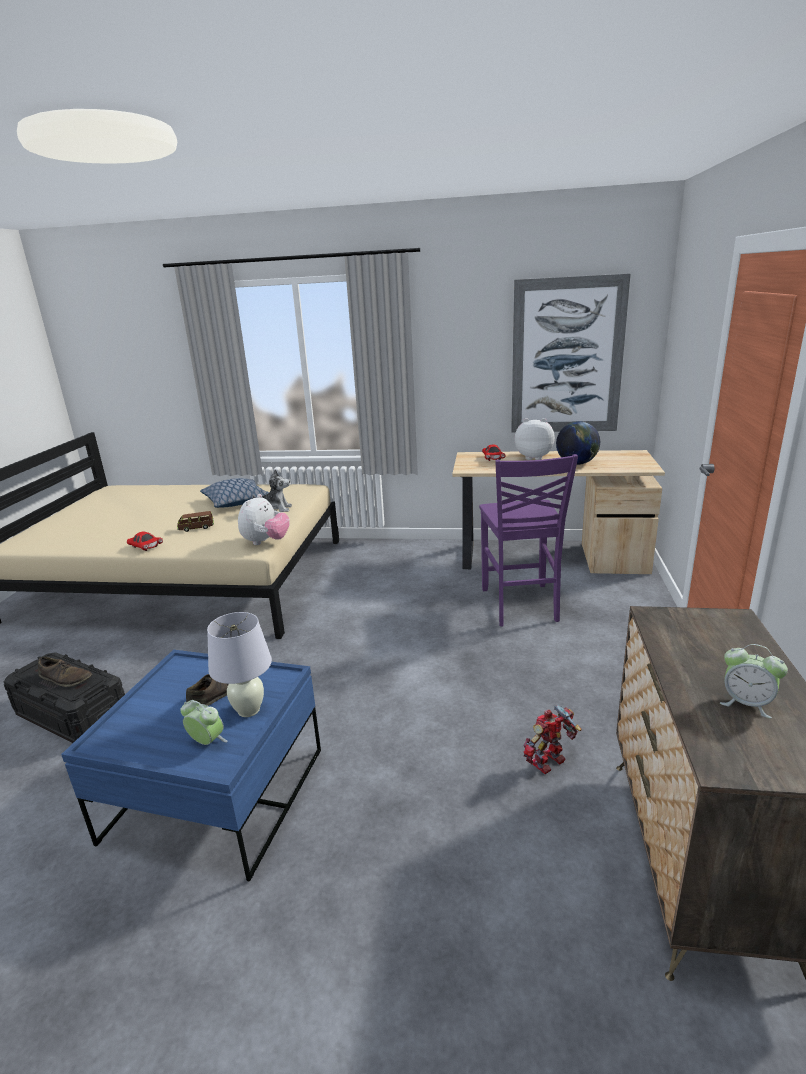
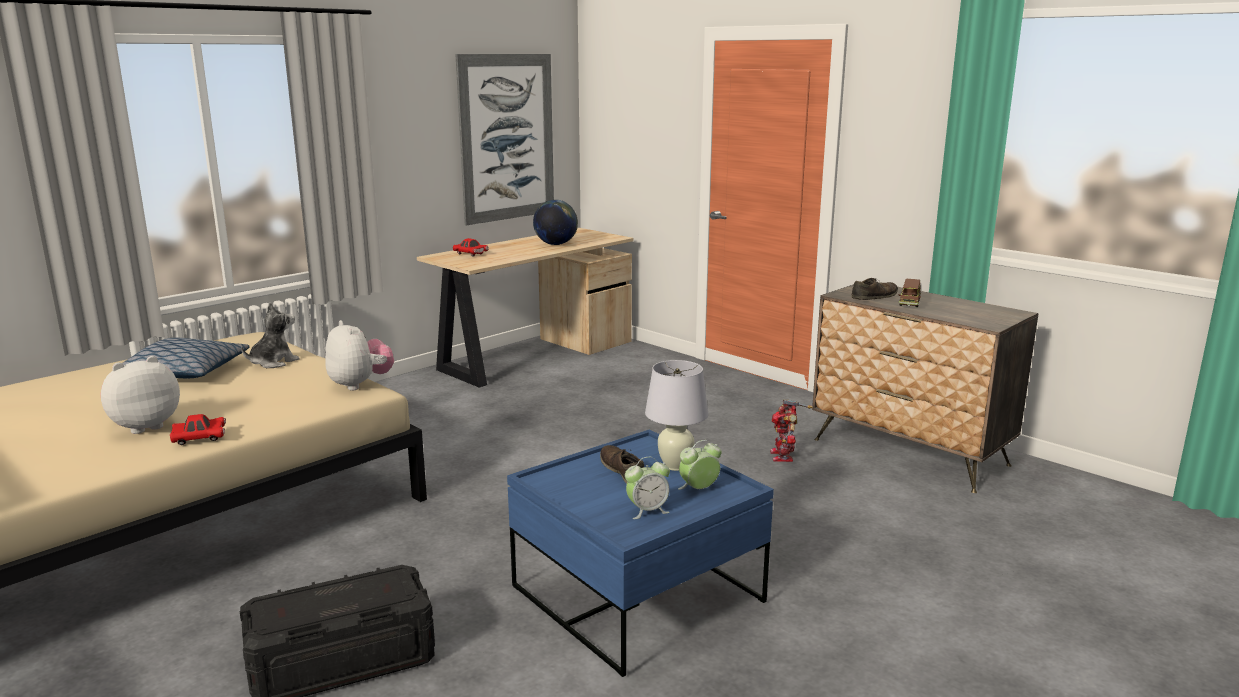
camera: 55 degrees left, 5 degrees down
brown shoe [38,657,92,687] -> brown shoe moved to [852,278,898,300]
brown toy car [177,511,214,532] -> brown toy car moved to [899,279,921,307]
purple chair [479,454,578,626] -> none
plush toy [515,418,555,460] -> plush toy moved to [101,356,180,434]
alarm clock [720,644,788,718] -> alarm clock moved to [625,457,670,519]

